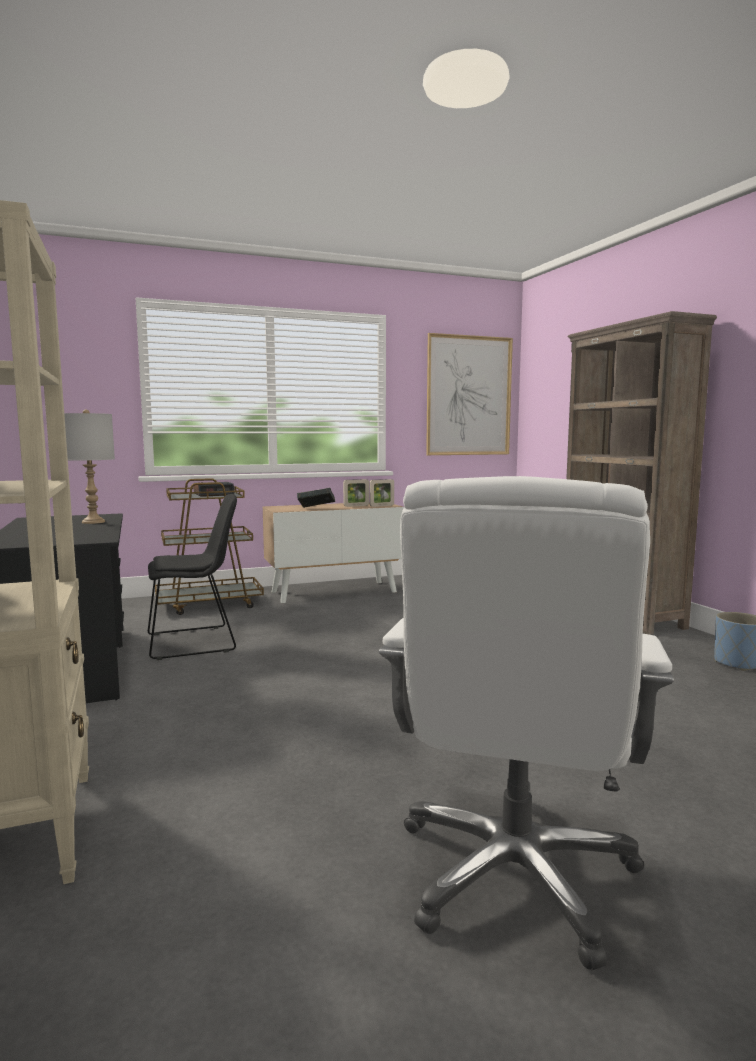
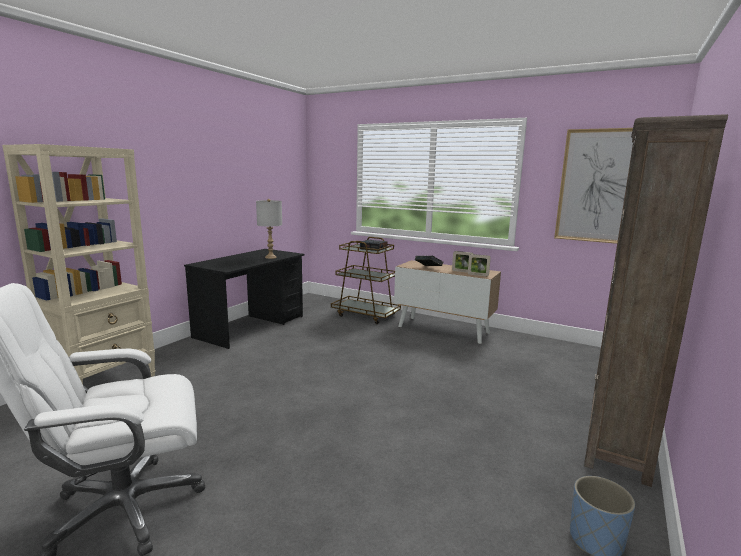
camera: 50 degrees right, 5 degrees up
black chair [148,494,237,660] -> none

